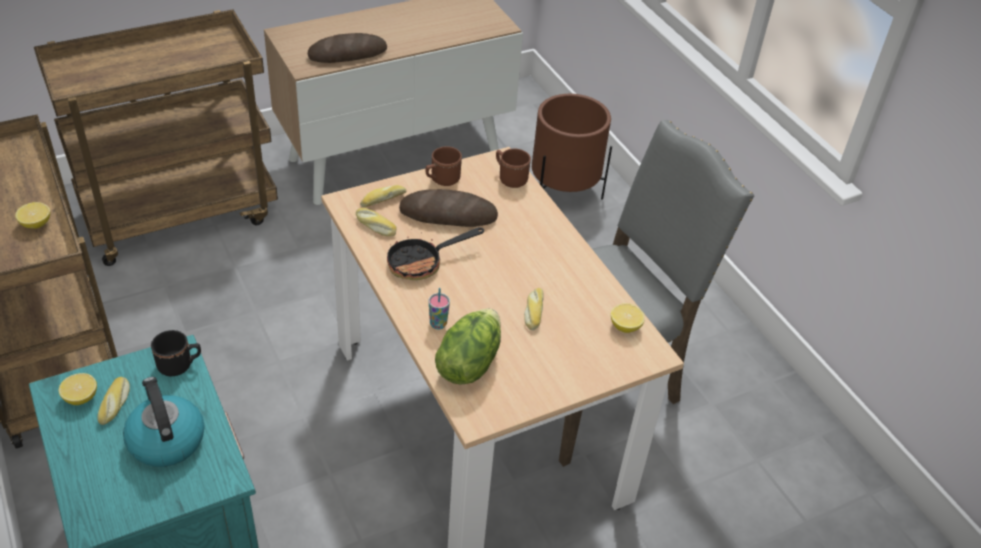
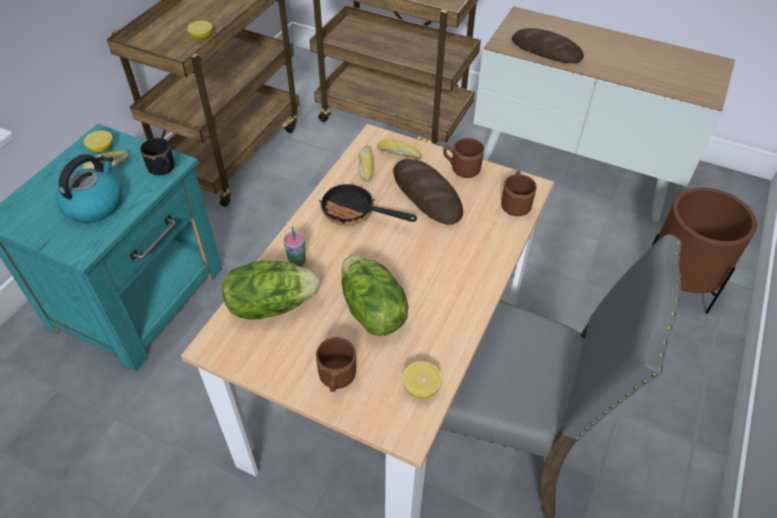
camera: 55 degrees right, 5 degrees up
bread [524,288,544,330] -> lettuce [341,255,408,336]
none -> brown mug [316,337,356,392]

